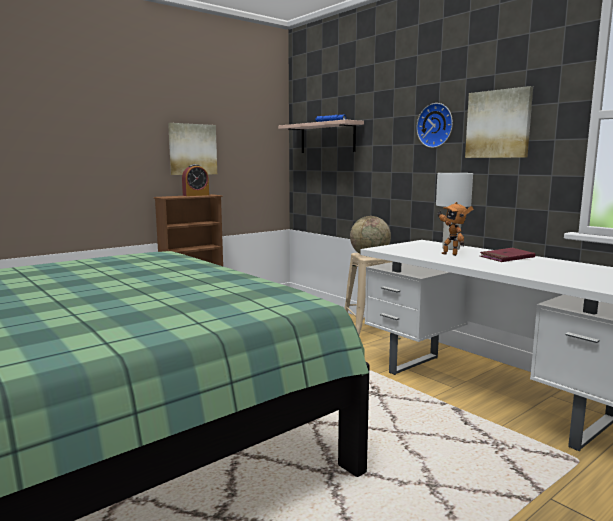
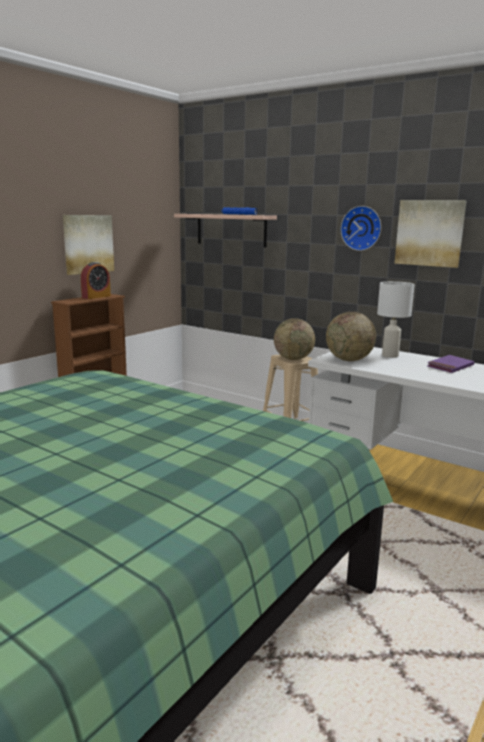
camera: 15 degrees left, 5 degrees up
toy robot [437,202,474,256] -> none
red book [480,248,535,262] -> purple book [427,355,475,373]
none -> globe [326,312,376,361]

